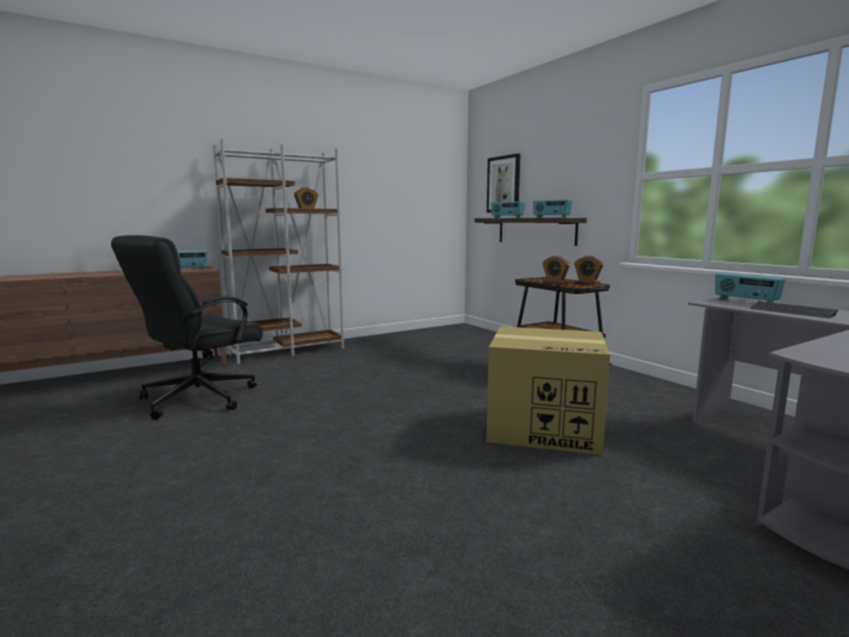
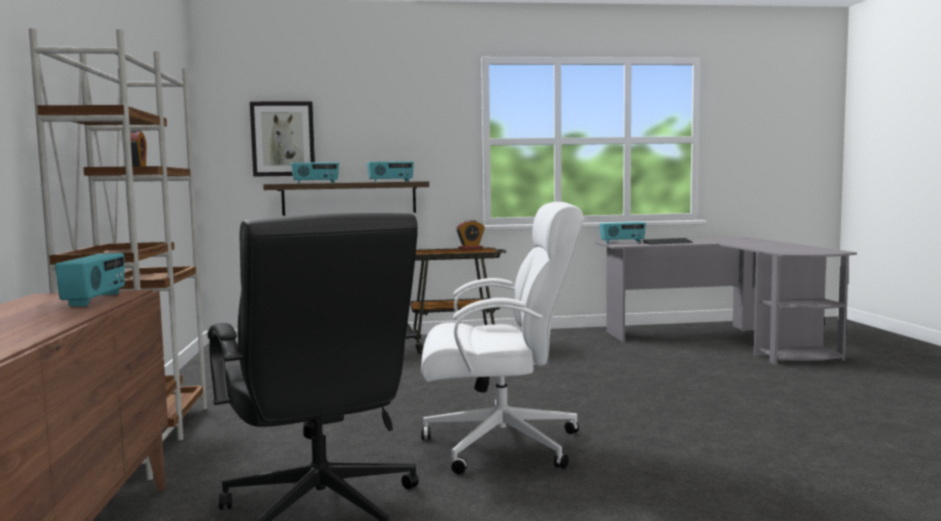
camera: 65 degrees left, 5 degrees down
cardboard box [486,326,610,455] -> none
alarm clock [543,256,570,284] -> none
none -> white office chair [421,202,584,474]

